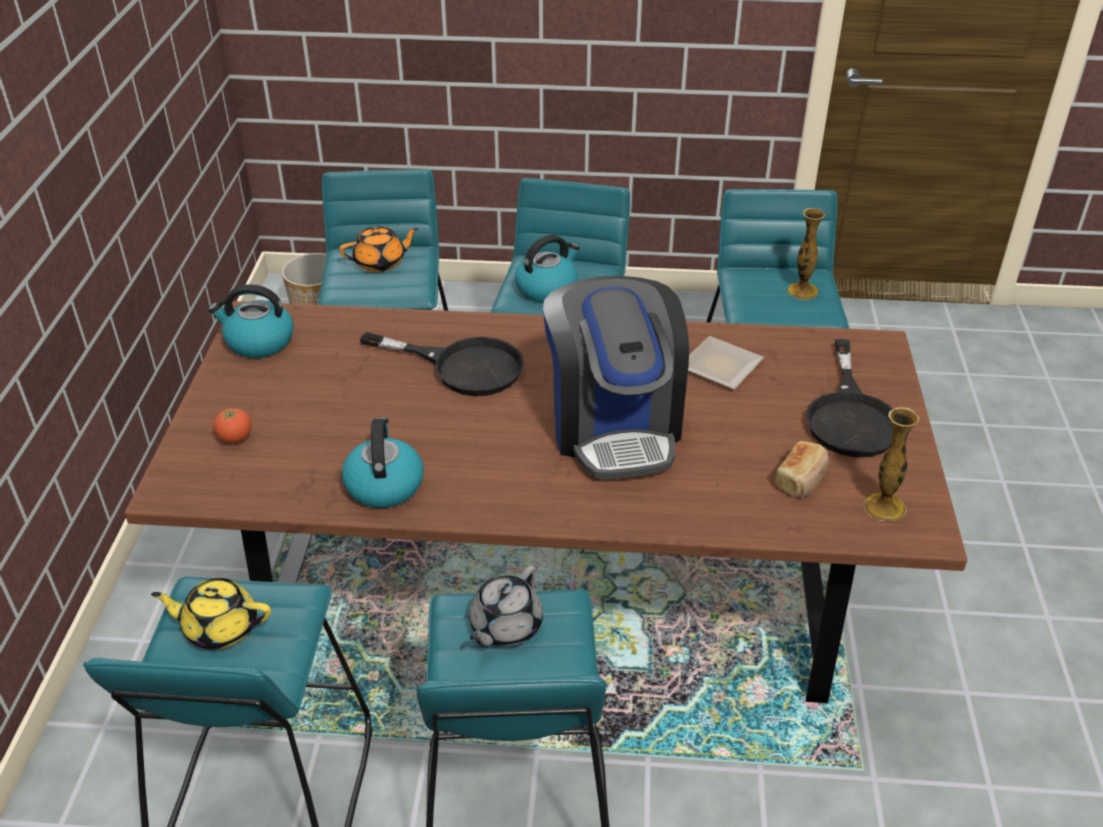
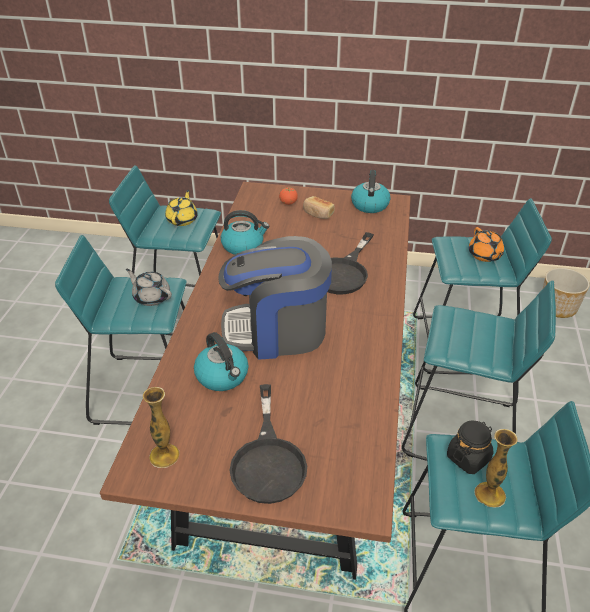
camera: 95 degrees right, 0 degrees up
kettle [515,235,580,303] -> kettle moved to [194,332,249,391]
plate [688,336,764,390] -> none
bread [775,441,829,498] -> bread moved to [303,196,334,219]
black frying pan [806,339,893,457] -> black frying pan turned 105 degrees counterclockwise [230,384,307,504]
none -> black jar [447,421,493,474]

